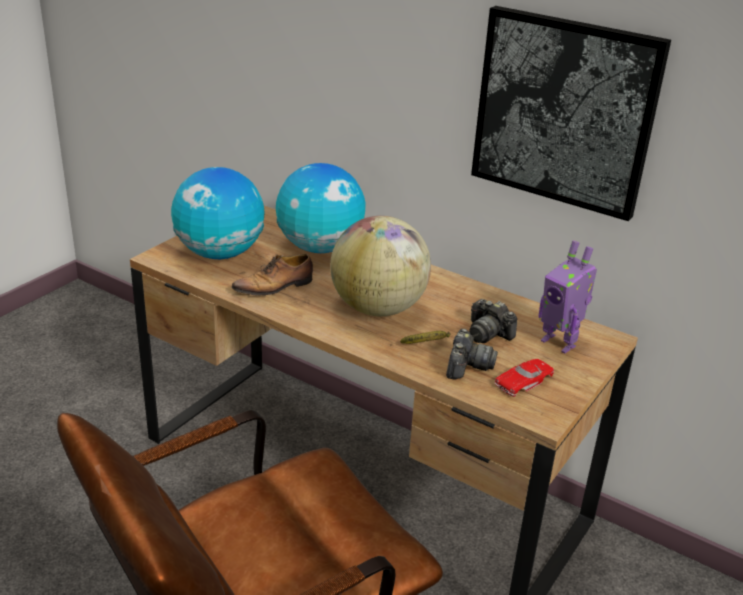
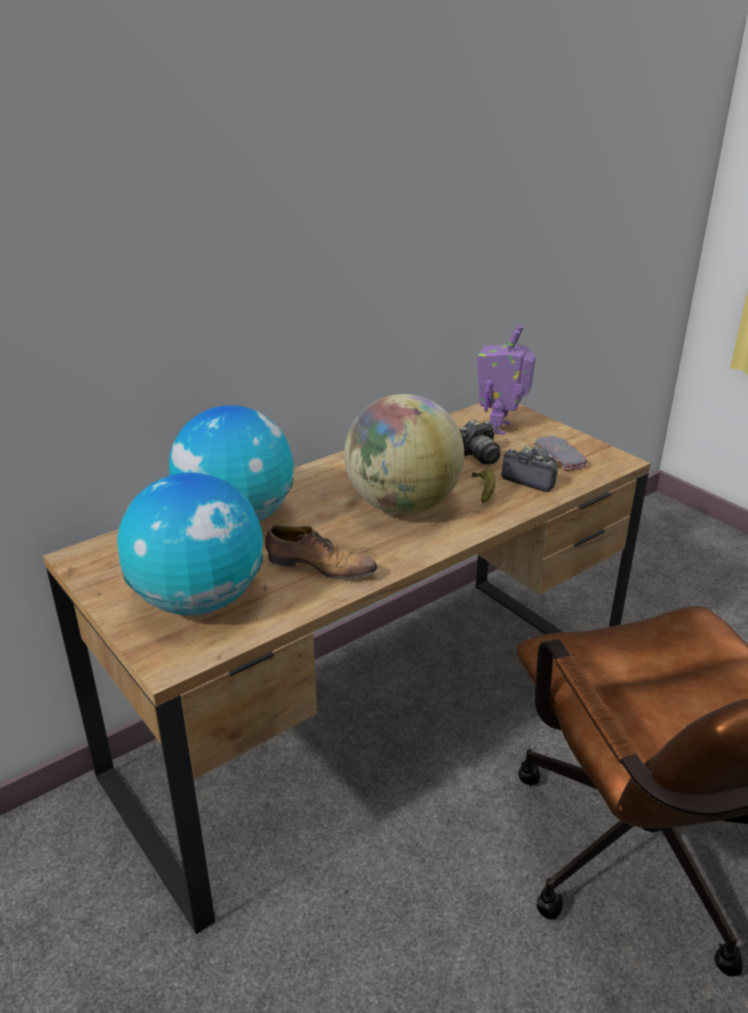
camera: 70 degrees left, 0 degrees up
shoe [231,254,313,296] -> shoe turned 60 degrees counterclockwise [265,525,377,579]
picture [471,6,671,221] -> none
red toy car [495,359,554,397] -> grey toy car [535,436,588,471]
toy robot [538,240,597,353] -> toy robot turned 135 degrees clockwise [477,325,536,435]

